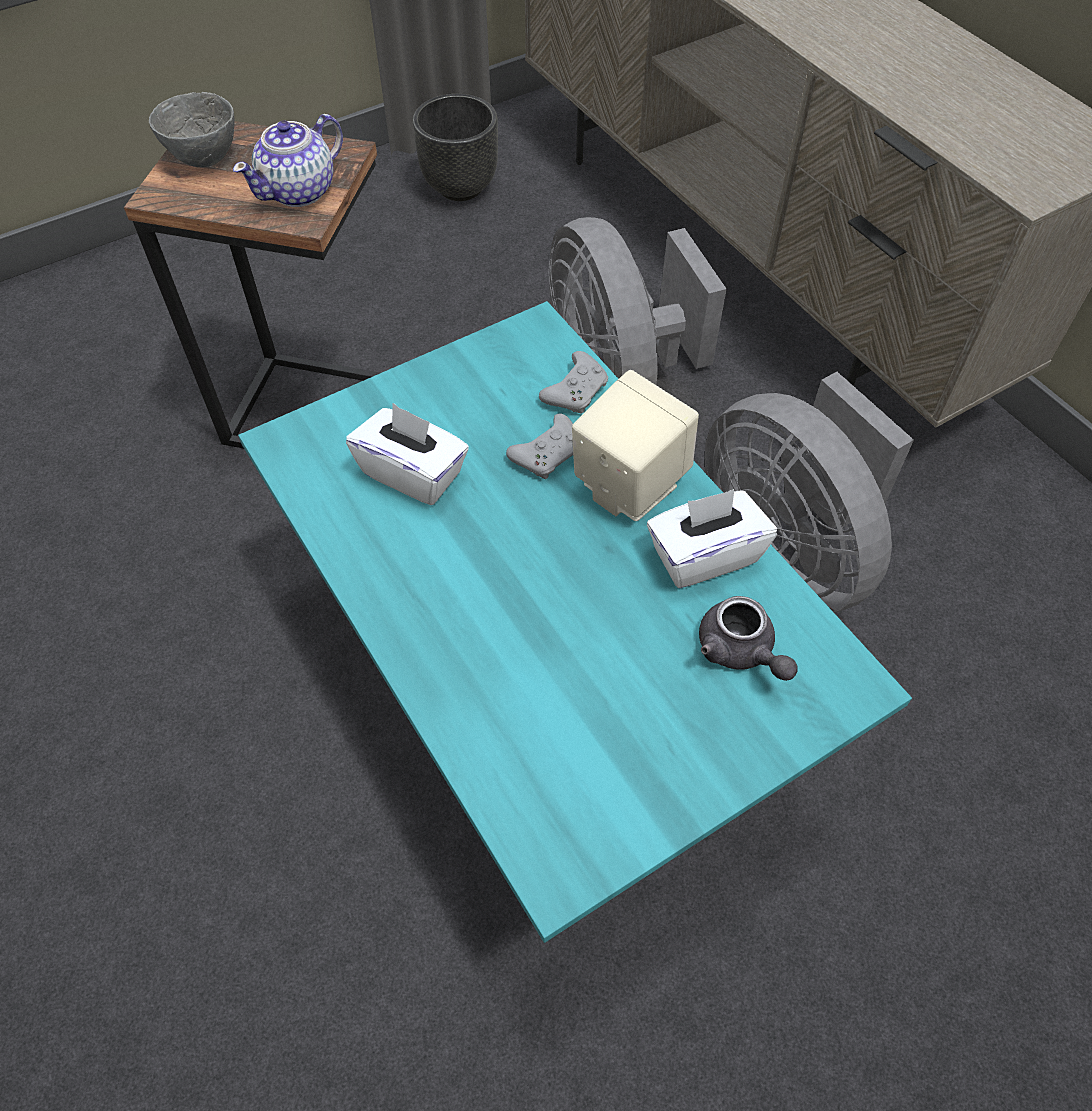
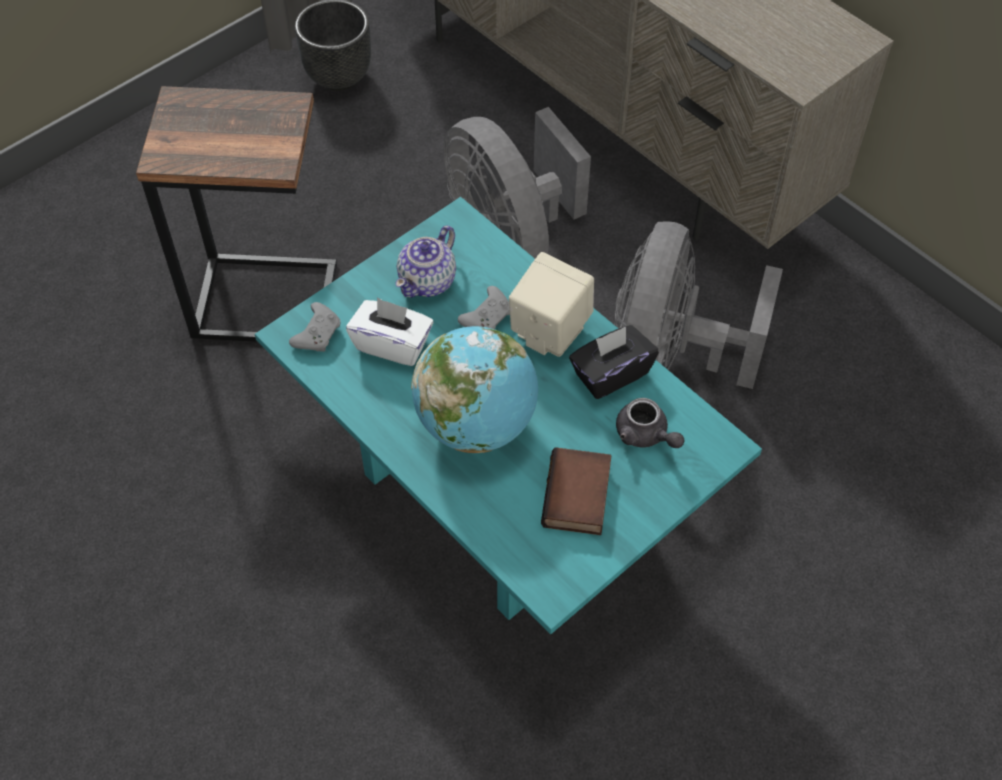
camera: 10 degrees left, 0 degrees up
grey bowl [149,92,235,167] -> none
teapot [233,114,343,207] -> teapot moved to [396,225,456,298]
grey game controller [539,351,608,413] -> grey game controller moved to [289,302,341,352]
white tissue box [647,489,777,588] -> black tissue box [569,325,659,399]
grey fan [704,372,914,613] -> grey fan turned 60 degrees clockwise [614,221,783,389]
none -> globe [411,326,538,453]
none -> book [541,447,612,535]

